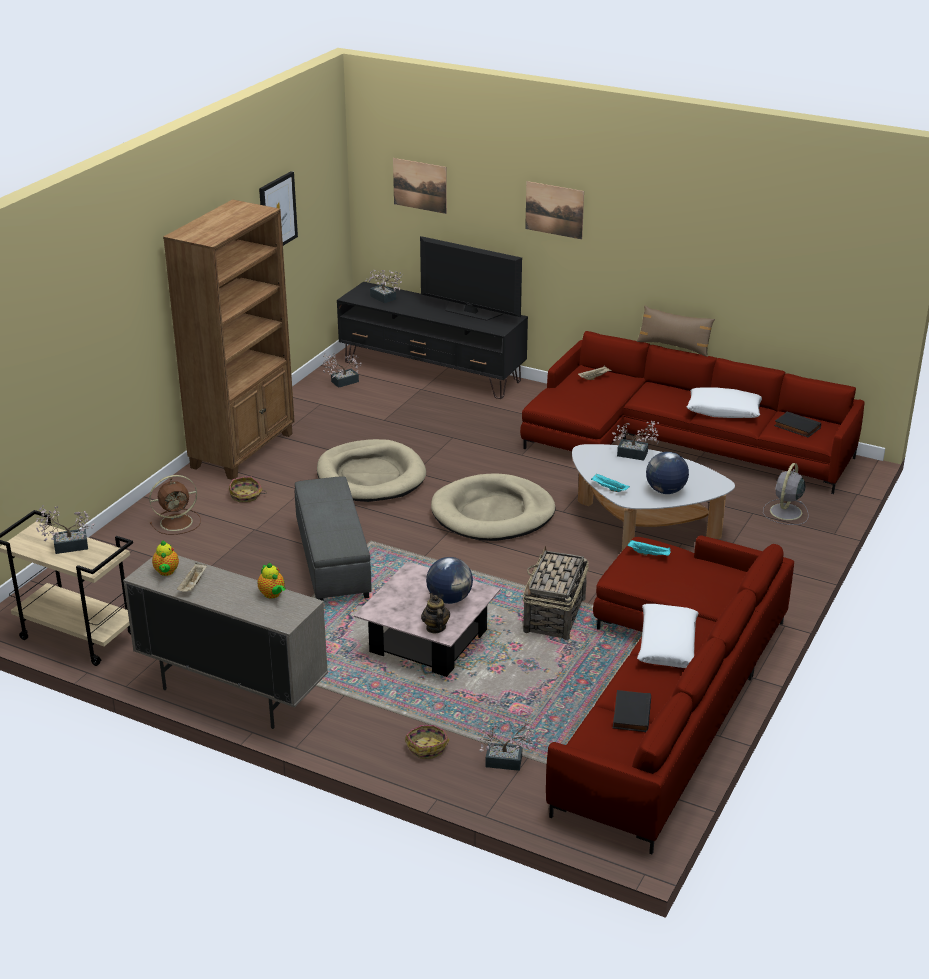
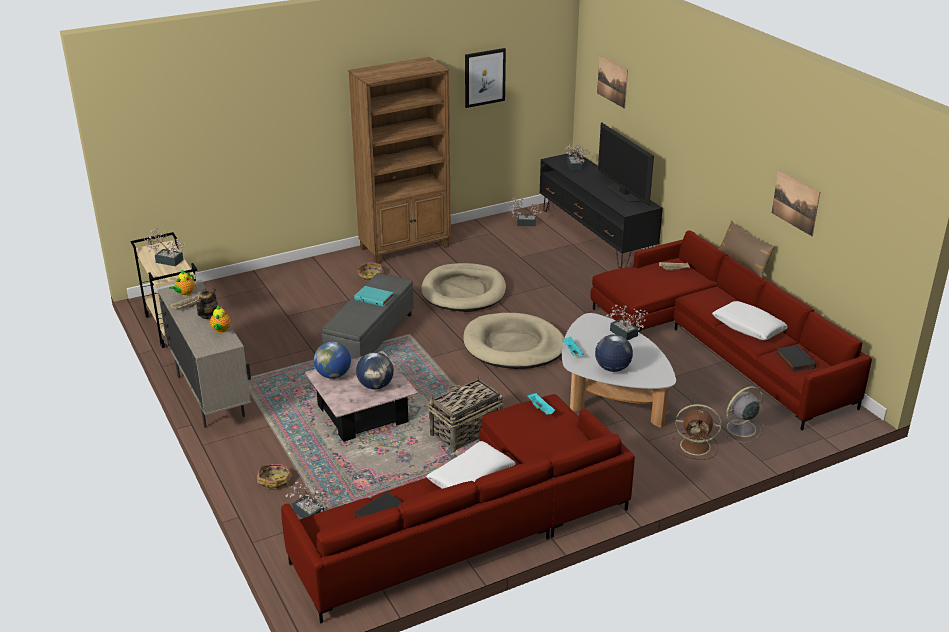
camera: 35 degrees right, 0 degrees up
brown fan [149,475,201,535] -> brown fan moved to [672,404,721,460]
teapot [421,593,450,633] -> teapot moved to [196,289,218,319]
picture [525,181,584,239] -> picture moved to [772,170,820,236]
none -> globe [314,342,351,379]
none -> turquoise book [354,286,394,307]

